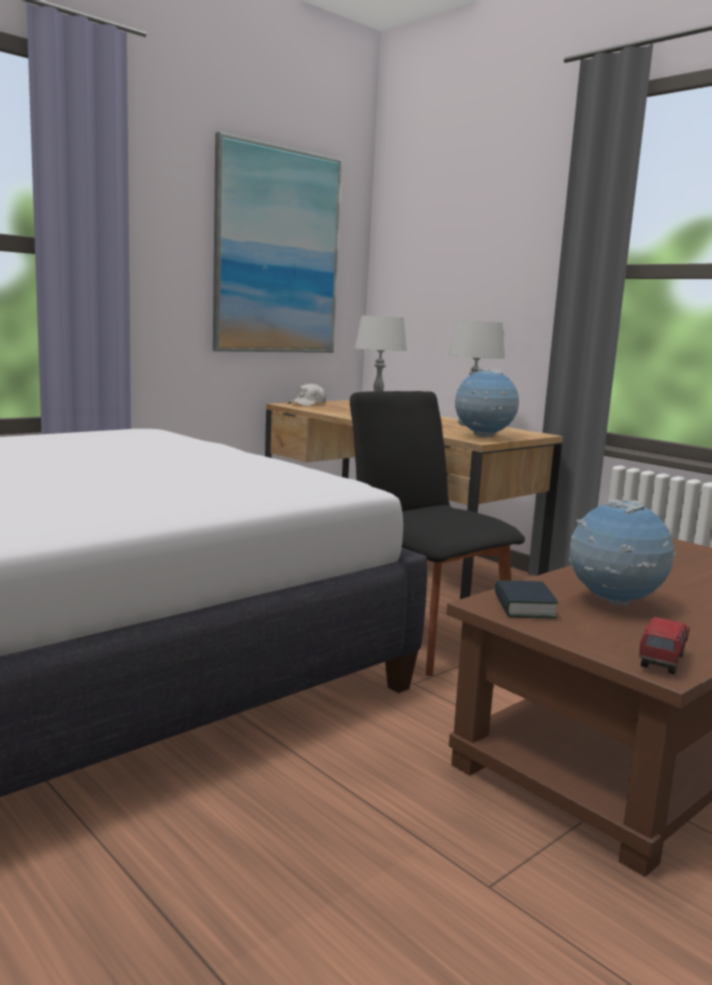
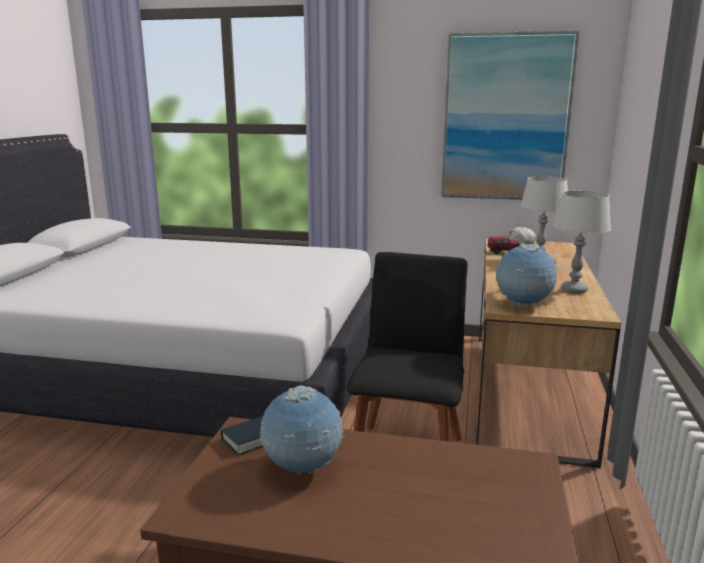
camera: 55 degrees right, 5 degrees up
toy truck [639,617,690,674] -> toy truck moved to [487,236,520,254]

